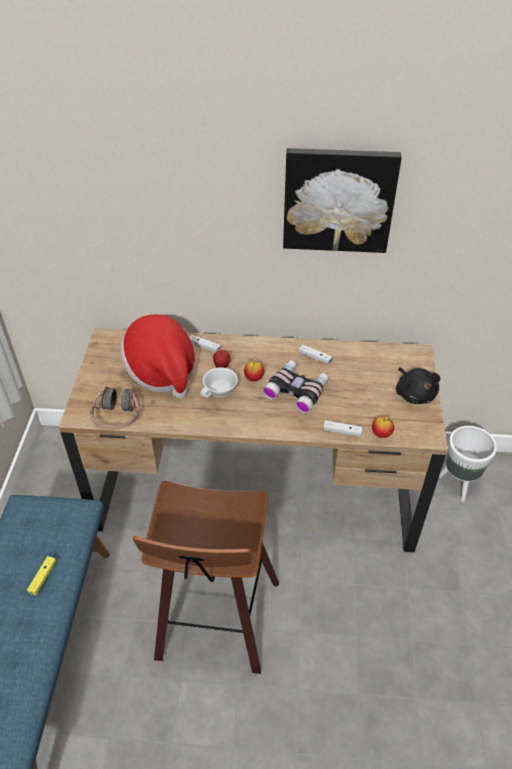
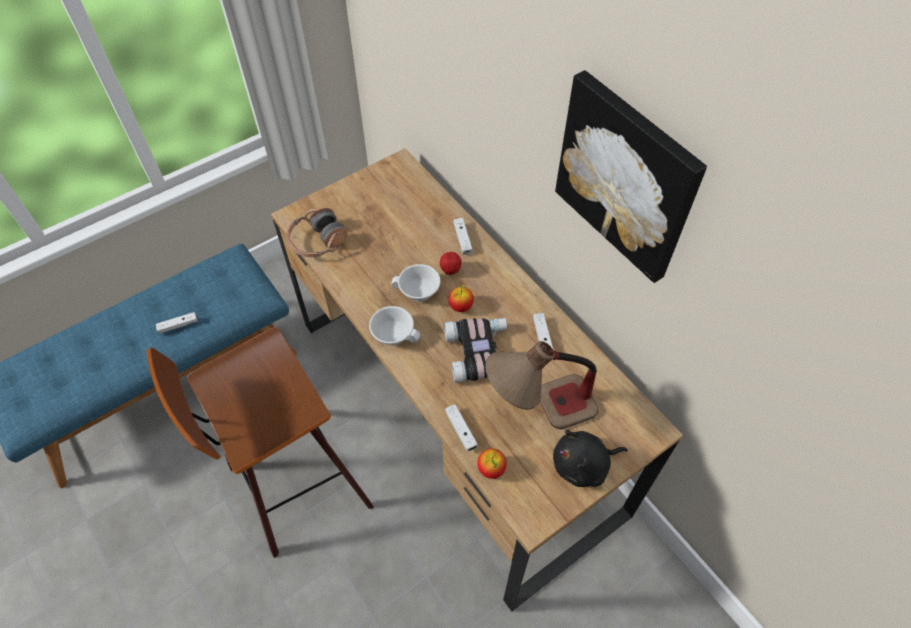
camera: 50 degrees right, 10 degrees up
yellow game controller [27,556,56,595] -> white game controller [156,312,198,334]
hat [121,314,196,399] -> none
black plush toy [396,368,440,404] -> black plush toy turned 45 degrees clockwise [553,430,628,487]
white planter [439,426,497,502] -> none
none -> white cup [369,306,420,345]
none -> table lamp [485,341,599,429]

